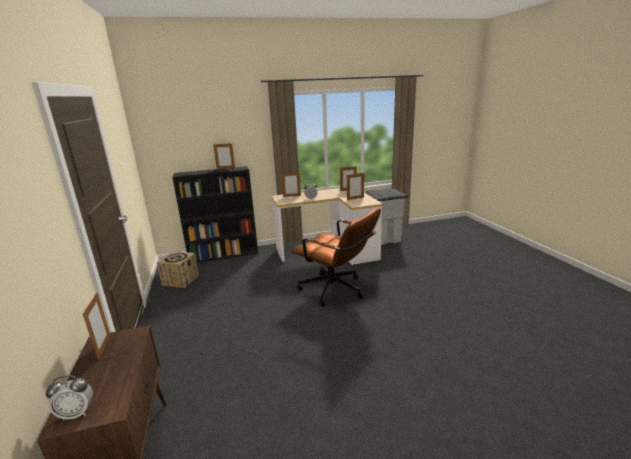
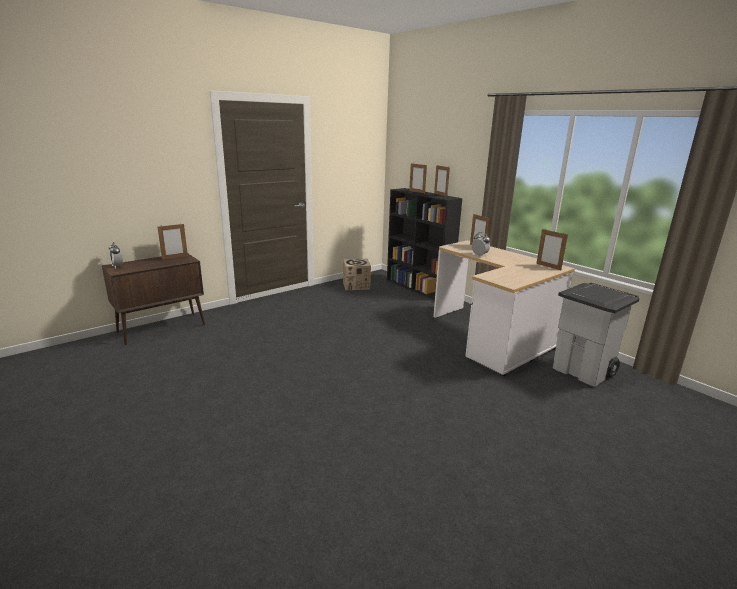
camera: 65 degrees right, 0 degrees up
brown office chair [292,208,381,307] -> none
picture frame [347,173,364,200] -> picture frame moved to [409,163,427,193]

